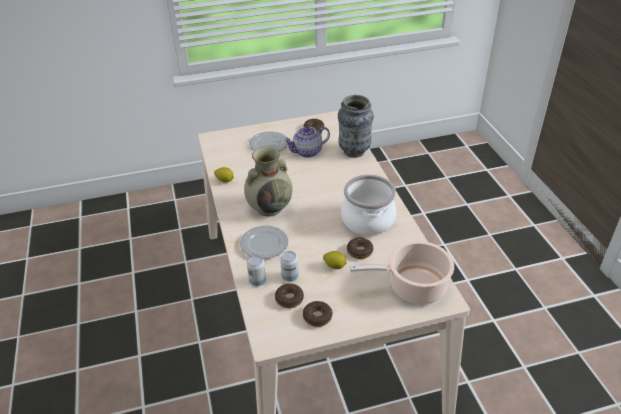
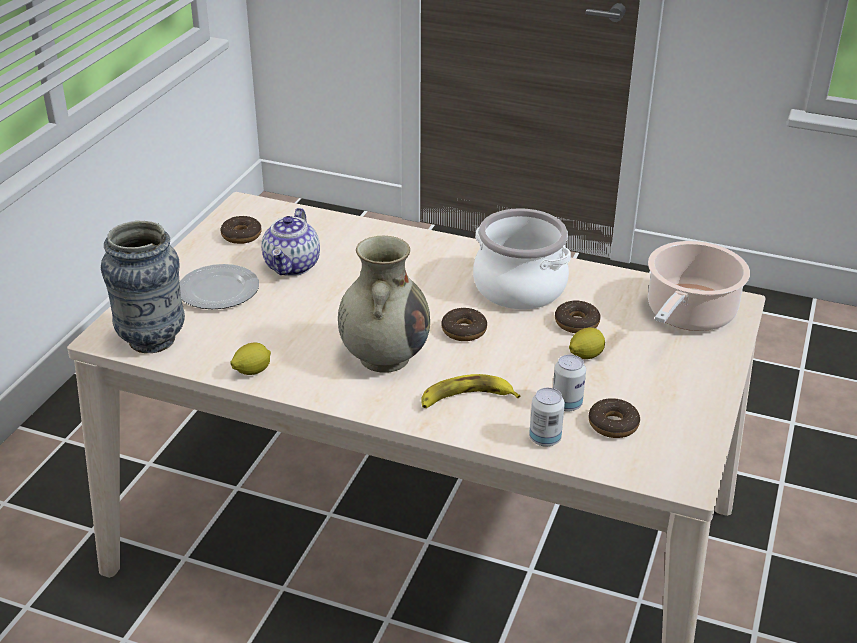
camera: 55 degrees left, 5 degrees down
plate [240,226,288,259] -> banana [421,374,520,408]
donut [303,301,332,327] -> donut moved to [441,308,487,341]
vase [338,95,374,158] -> vase moved to [101,221,185,353]

